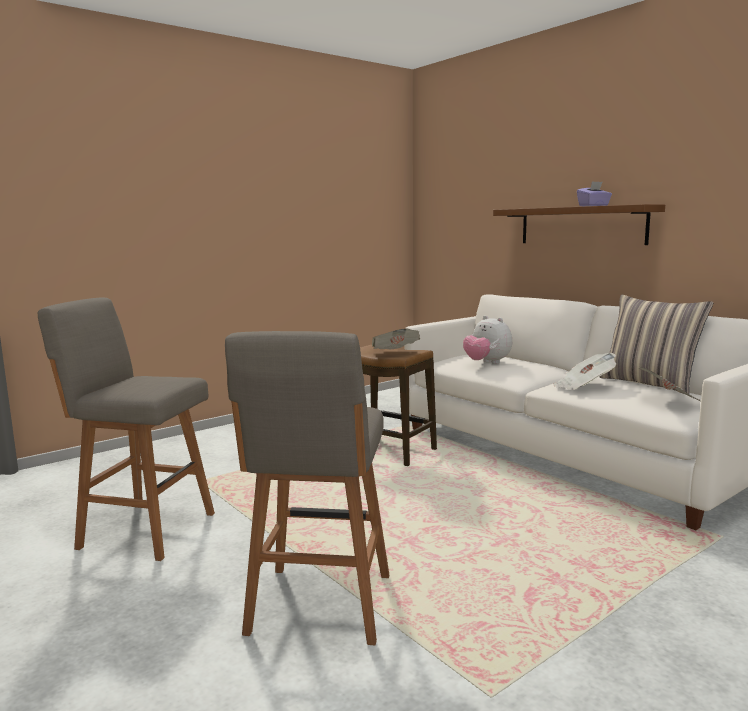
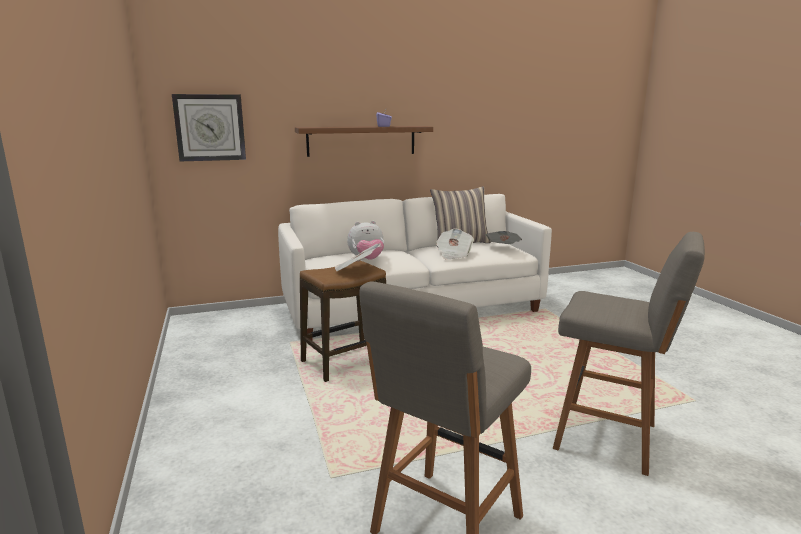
camera: 70 degrees left, 5 degrees up
none -> wall clock [172,94,246,161]

